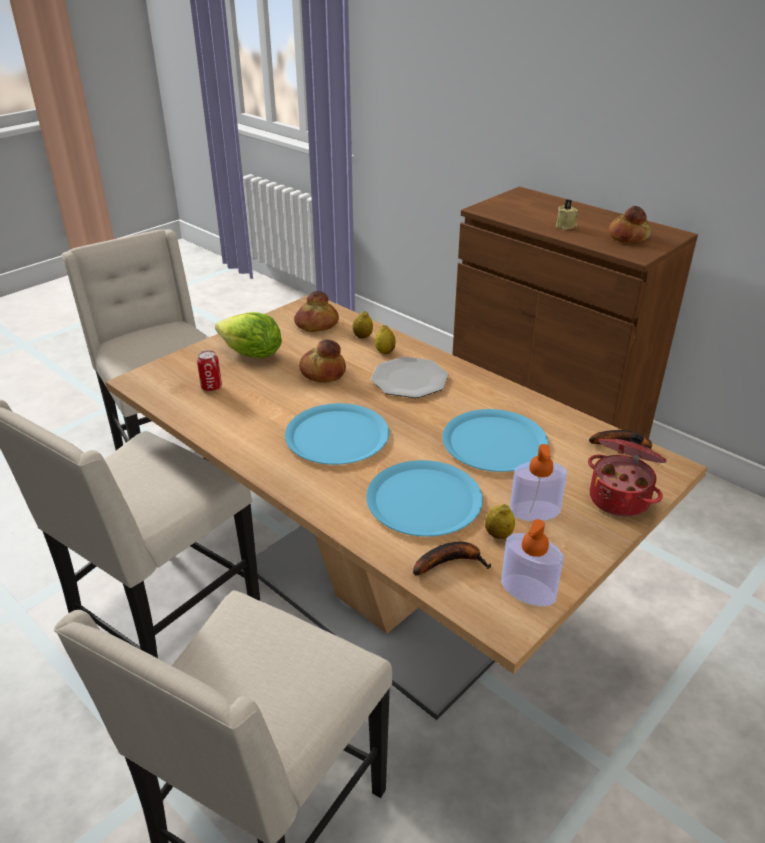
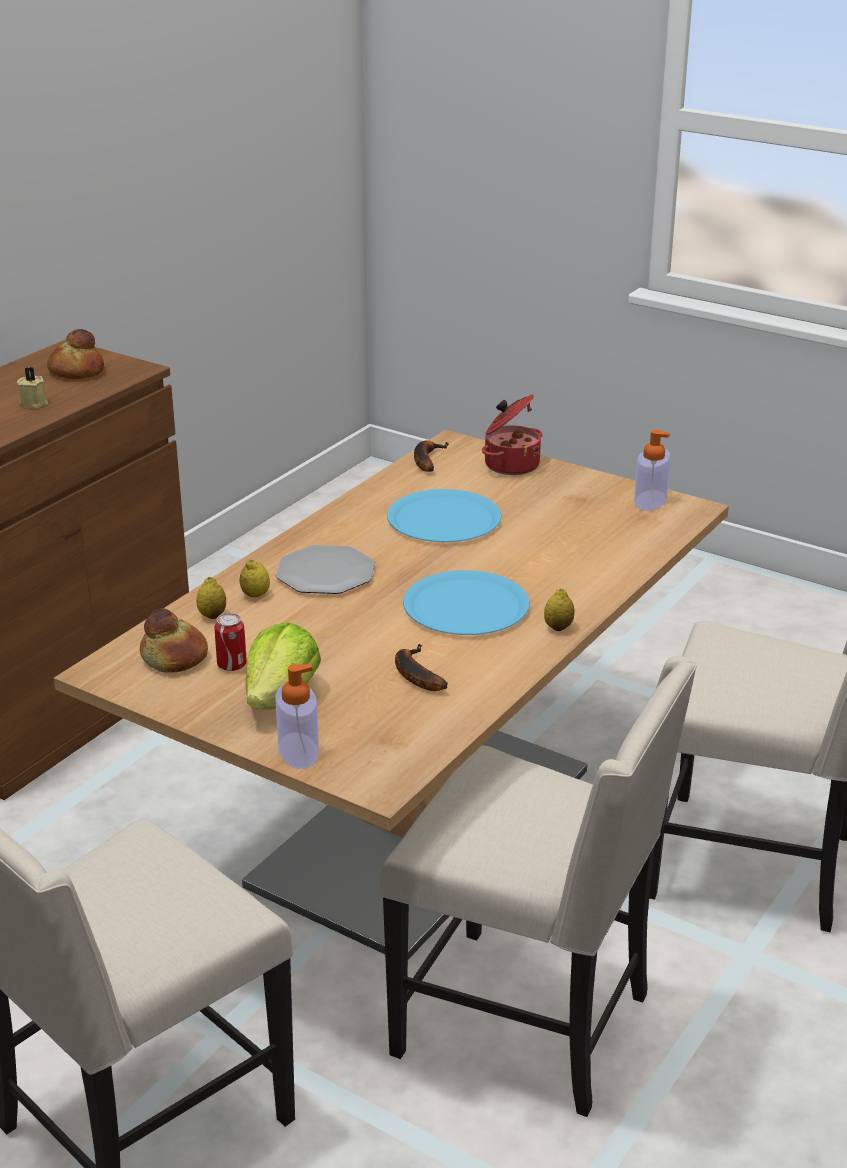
camera: 100 degrees left, 5 degrees down
can [197,350,222,391] -> can moved to [215,613,247,671]
bread [299,340,346,383] -> none
blue plate [366,460,483,537] -> none
banana [413,542,491,576] -> banana moved to [395,644,447,691]
lemon [485,504,515,539] -> lemon moved to [544,589,575,631]
soap dispenser [510,444,567,521] -> soap dispenser moved to [275,664,319,769]

